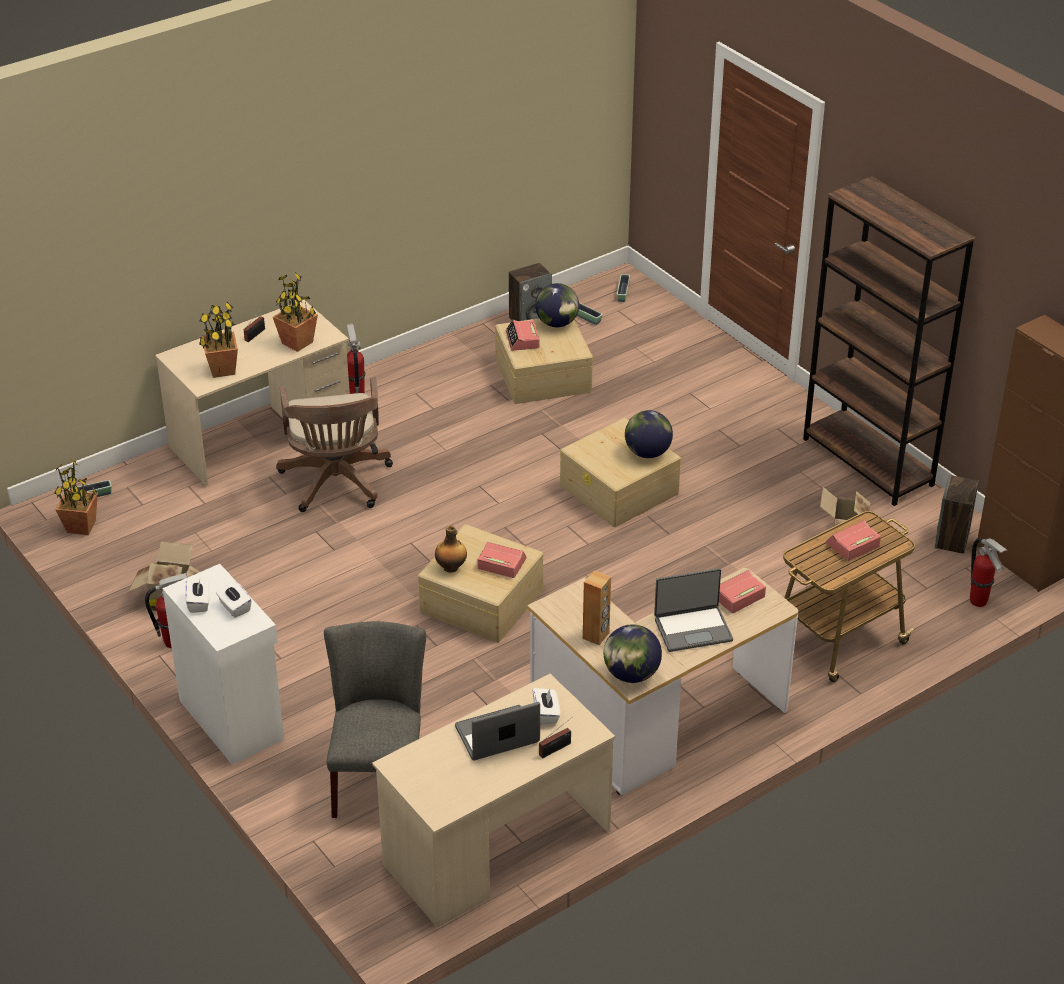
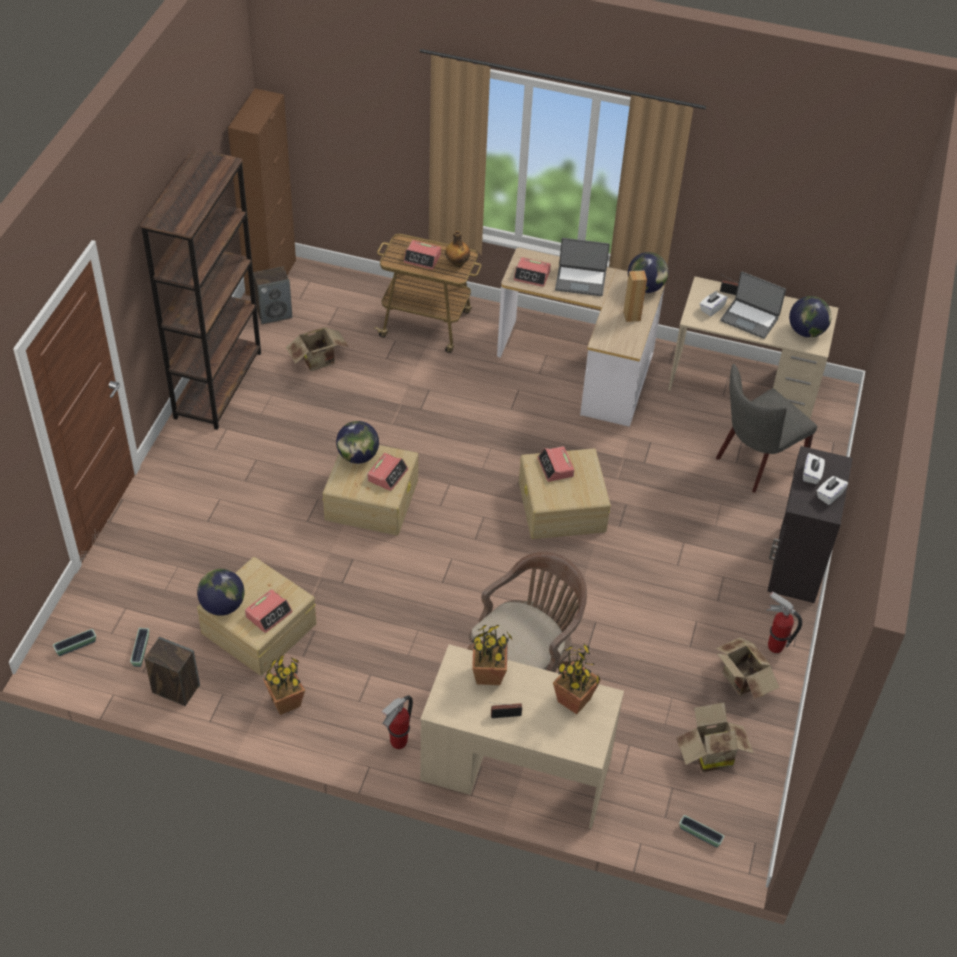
camera: 130 degrees left, 10 degrees up
potted plant [54,458,98,535] -> potted plant moved to [263,655,305,715]
white cabinet [162,564,284,765] -> black cabinet [767,446,853,603]
bottle [435,526,467,572] -> bottle moved to [445,231,470,267]
laptop [654,568,733,652] -> laptop turned 150 degrees clockwise [555,238,610,296]
fire extinguisher [970,538,1008,607] -> none
none -> alarm clock [368,453,408,491]
none -> cardboard box [676,703,753,772]
none -> globe [789,296,832,338]

